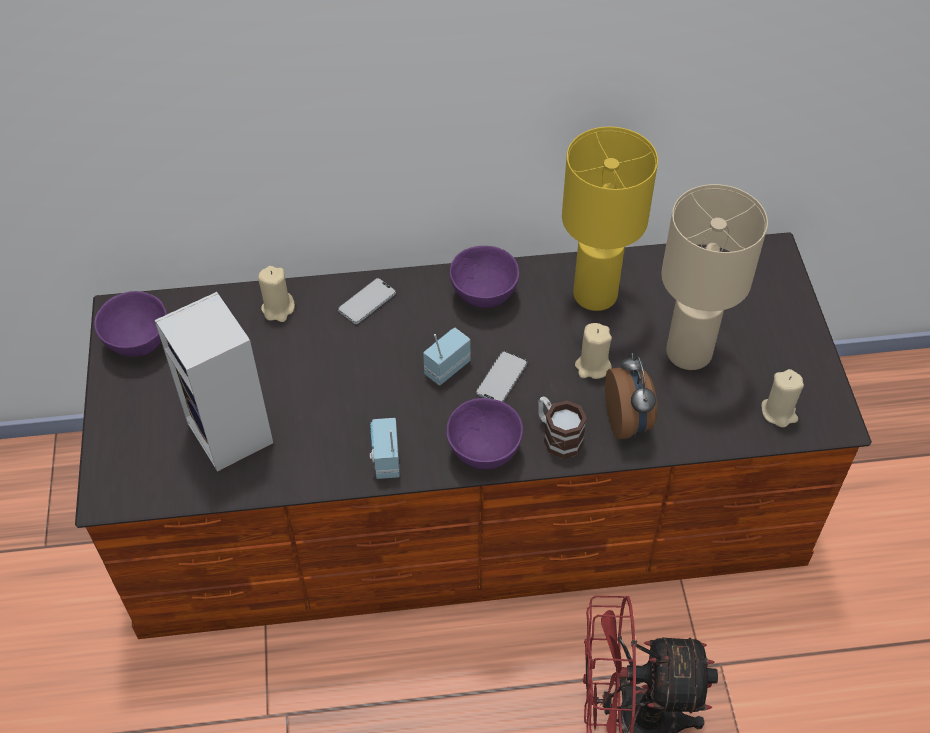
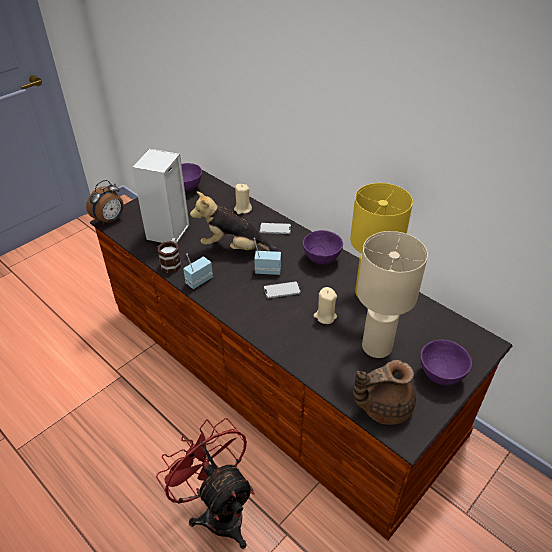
camera: 50 degrees right, 10 degrees down
purple bowl [447,398,523,469] -> purple bowl moved to [421,340,472,385]
mug [538,396,587,459] -> mug moved to [158,238,181,273]
alarm clock [605,353,657,440] -> alarm clock moved to [86,180,124,225]
beige candle [761,369,804,428] -> brown teapot [353,360,416,425]
none -> plush toy [190,191,279,252]

